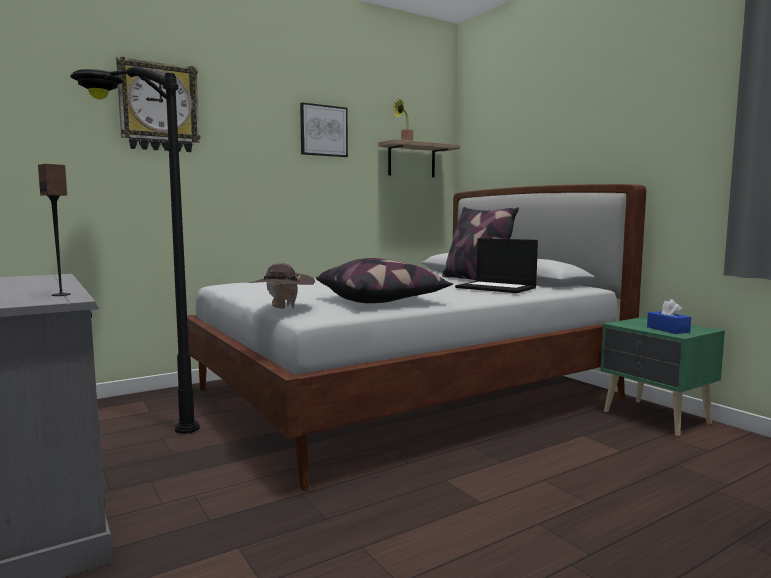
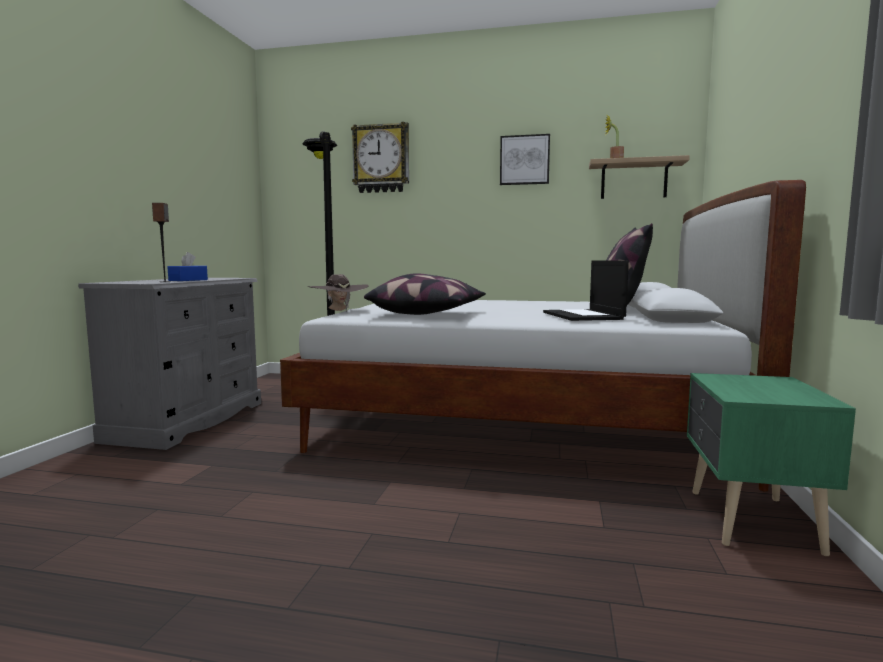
camera: 45 degrees right, 0 degrees up
blue tissue box [647,299,691,334] -> blue tissue box moved to [167,252,208,281]

